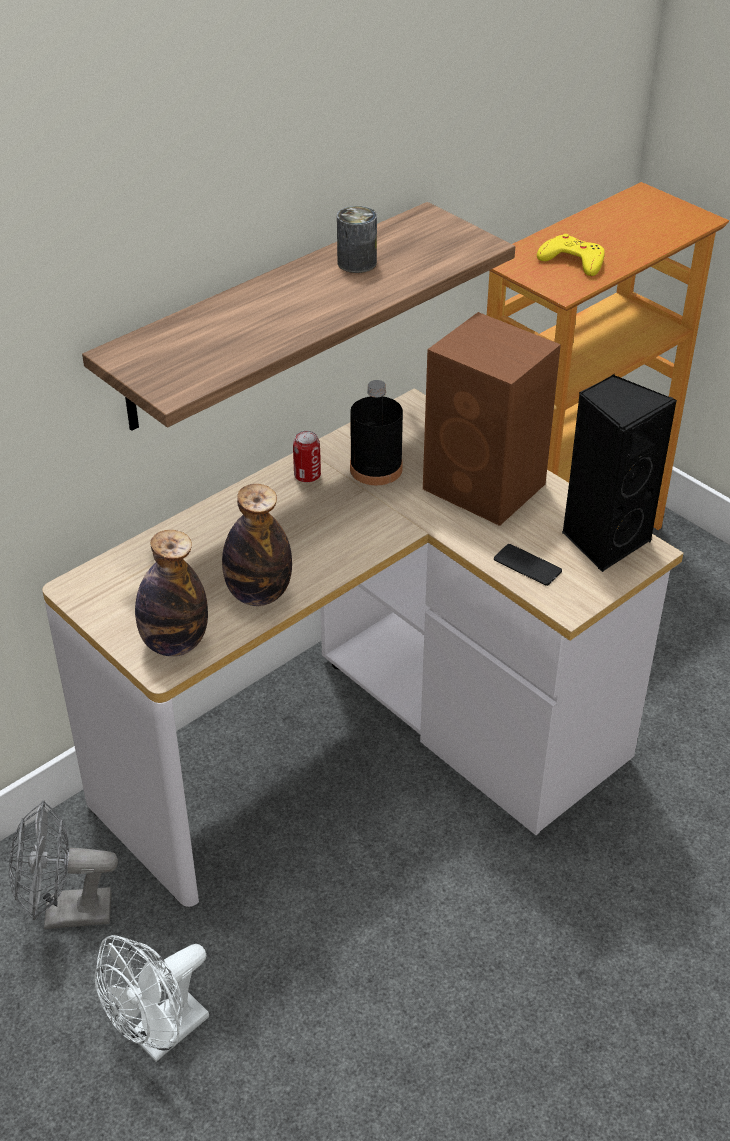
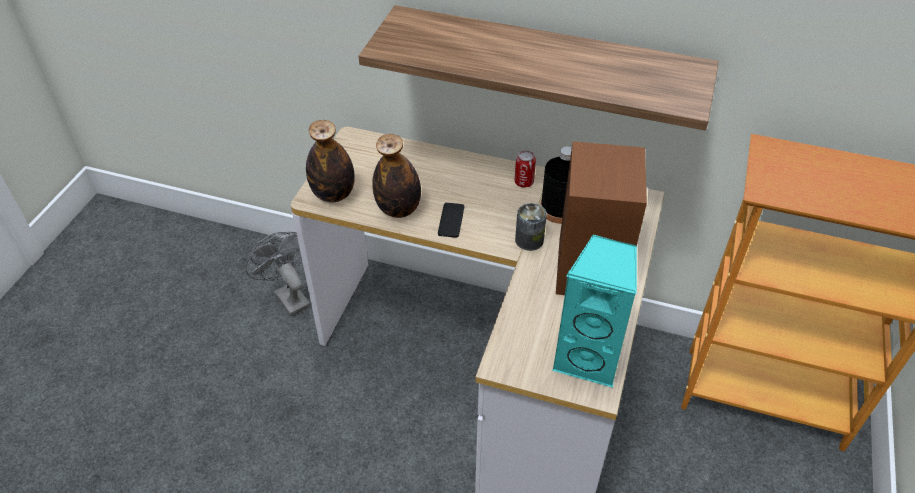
camera: 60 degrees right, 5 degrees up
white fan [94,935,209,1062] -> none
can [337,206,377,273] -> can moved to [515,203,547,251]
phone [494,544,562,586] -> phone moved to [438,203,464,238]
yellow game controller [537,234,605,276] -> none
black speaker [562,374,677,572] -> turquoise speaker [552,235,637,388]

